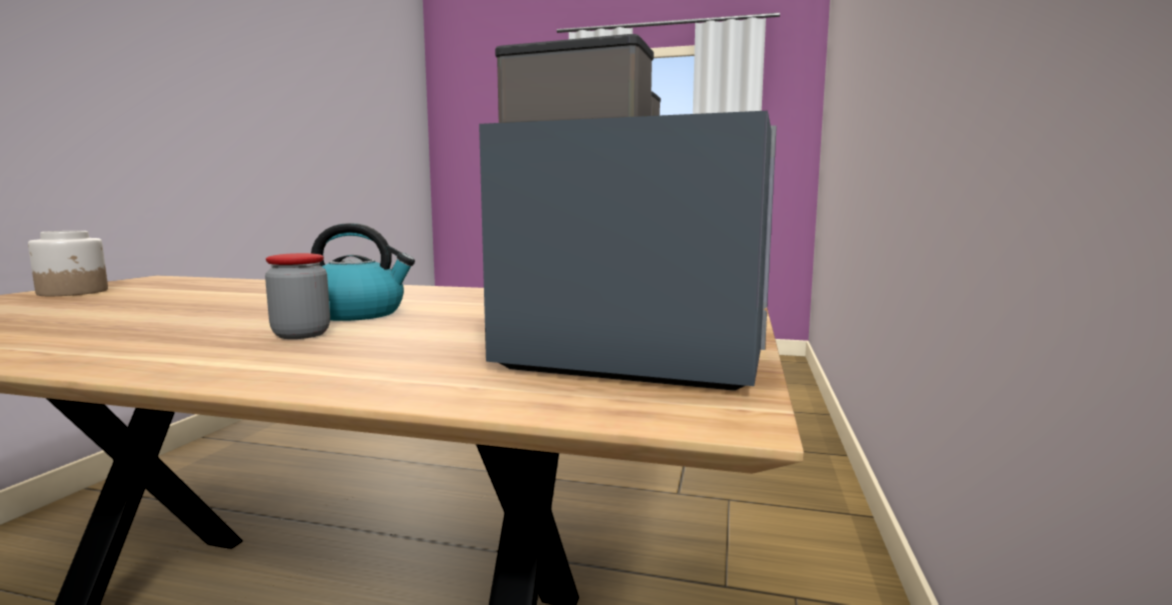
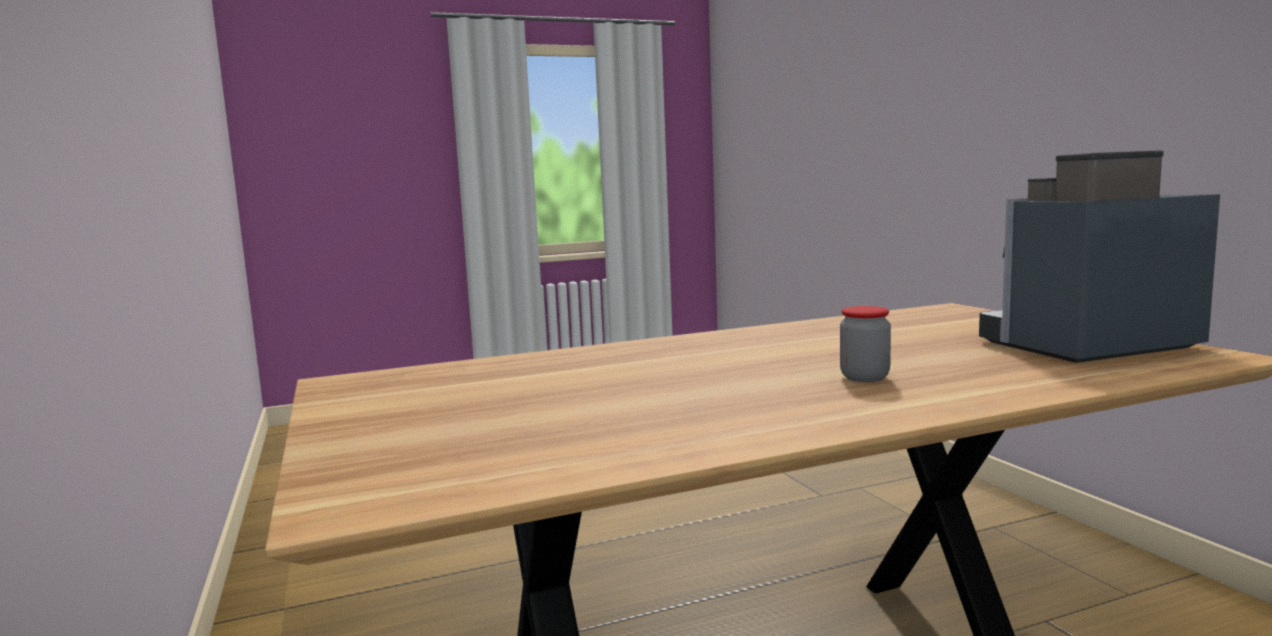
camera: 35 degrees left, 0 degrees up
jar [28,231,108,296] -> none
kettle [311,223,415,321] -> none

